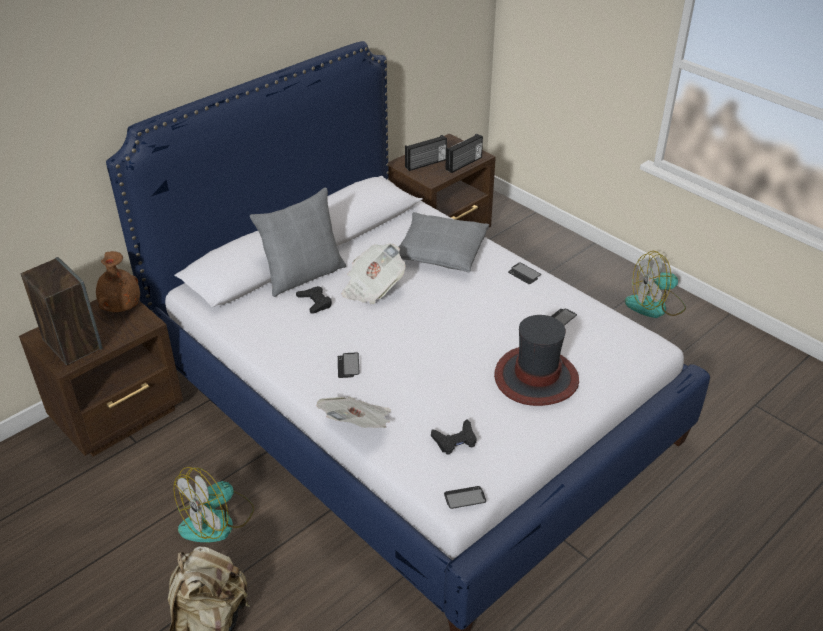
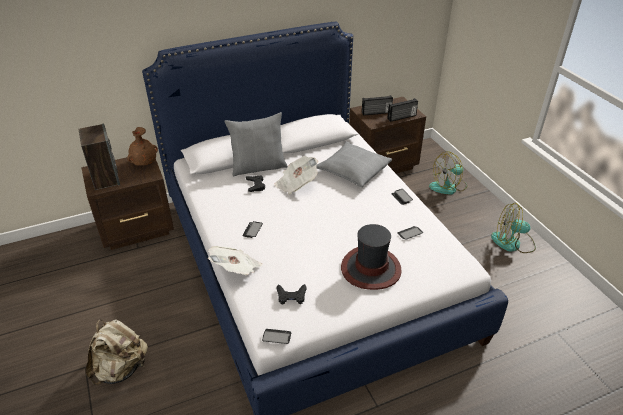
camera: 20 degrees right, 0 degrees up
fan [174,467,254,542] -> fan moved to [429,151,467,195]

